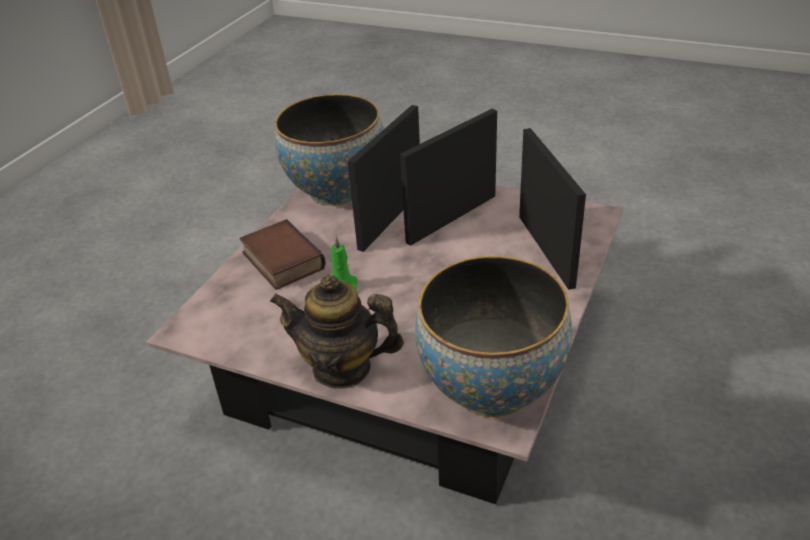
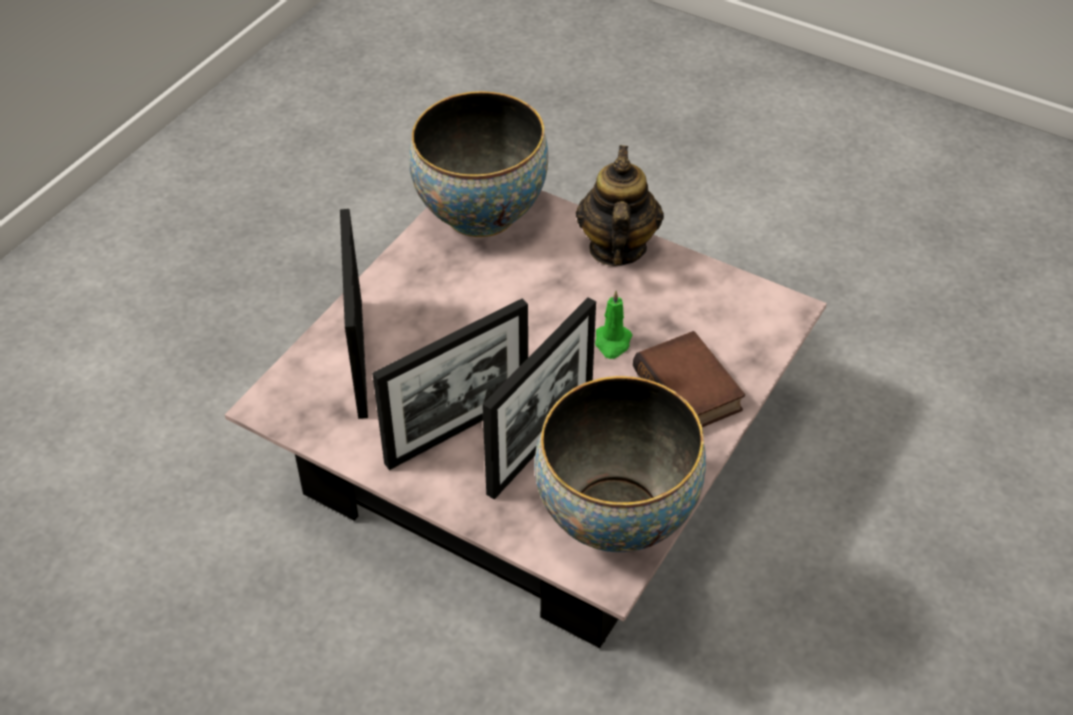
camera: 175 degrees left, 10 degrees up
teapot [270,275,404,389] -> teapot turned 105 degrees counterclockwise [576,145,664,266]

